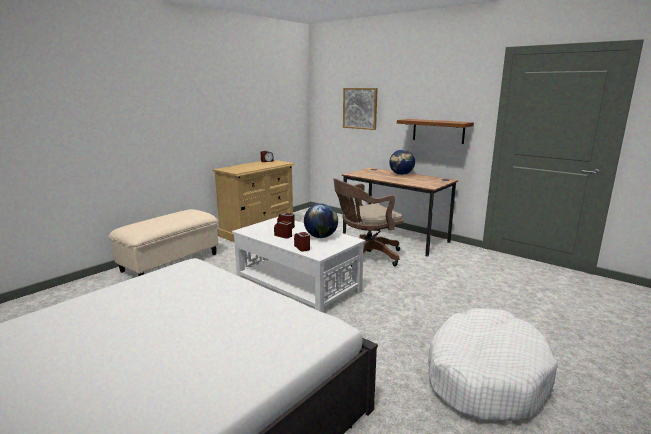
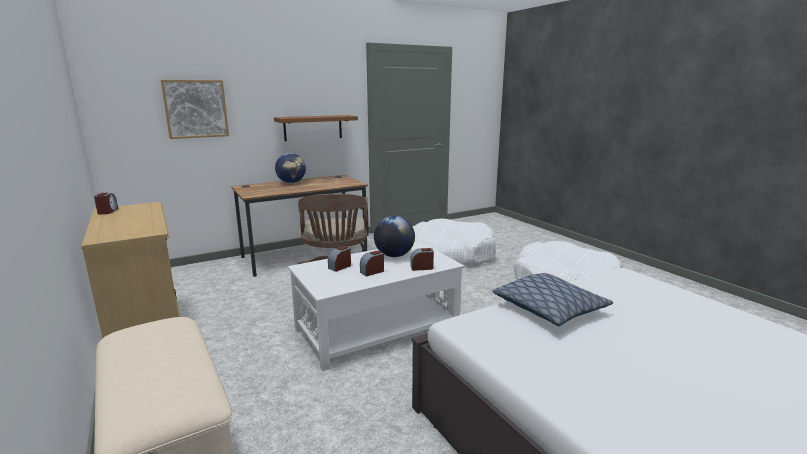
camera: 70 degrees left, 0 degrees up
none -> white dog bed [413,218,496,266]
none -> pillow [492,273,613,326]

